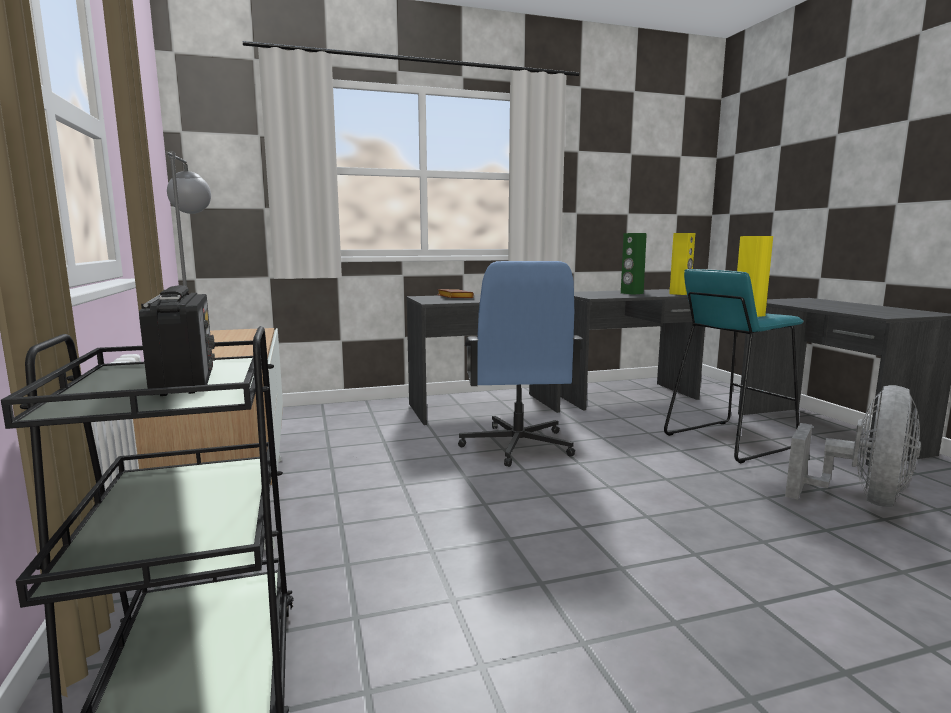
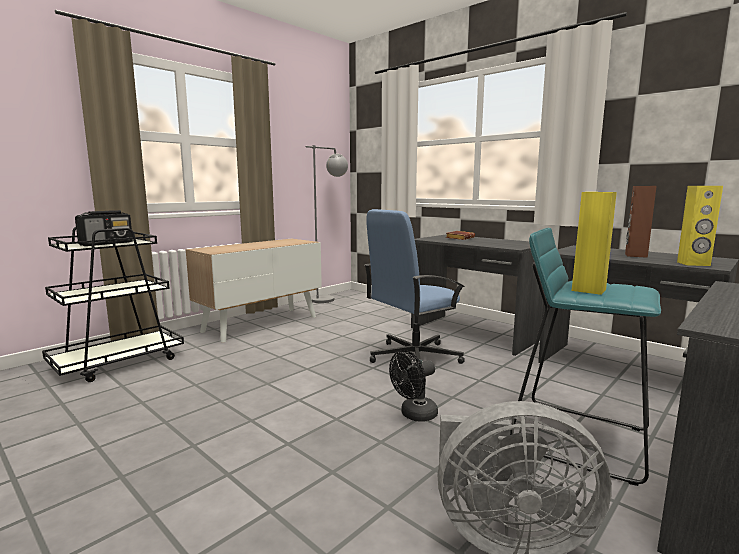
camera: 60 degrees right, 0 degrees up
green speaker [621,233,647,295] -> brown speaker [625,186,657,258]
none -> black fan [389,350,438,422]

